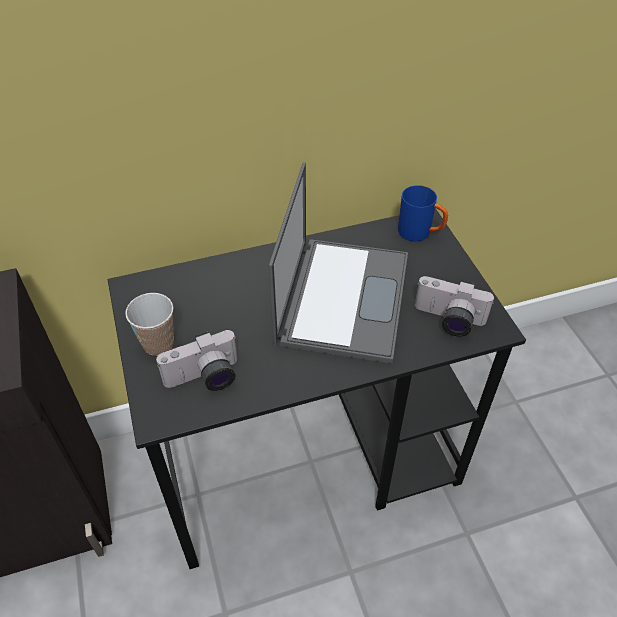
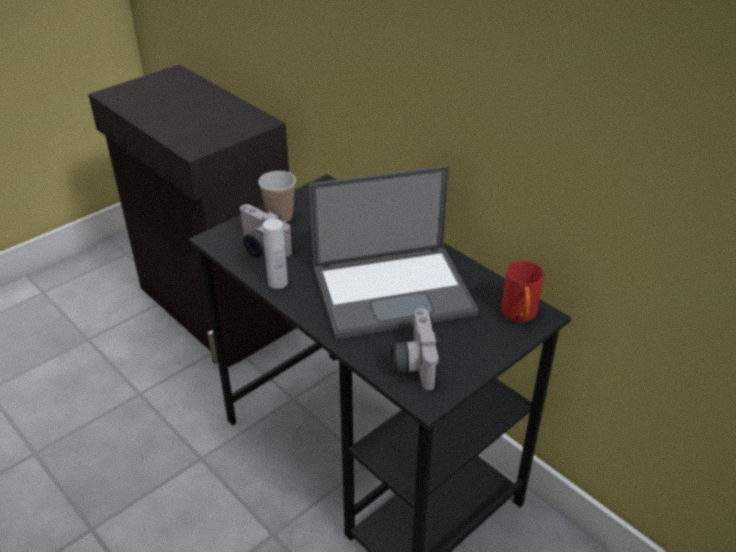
camera: 65 degrees right, 10 degrees down
blue mug [398,185,448,242] -> red mug [501,261,544,322]
none -> white bottle [263,219,288,289]

